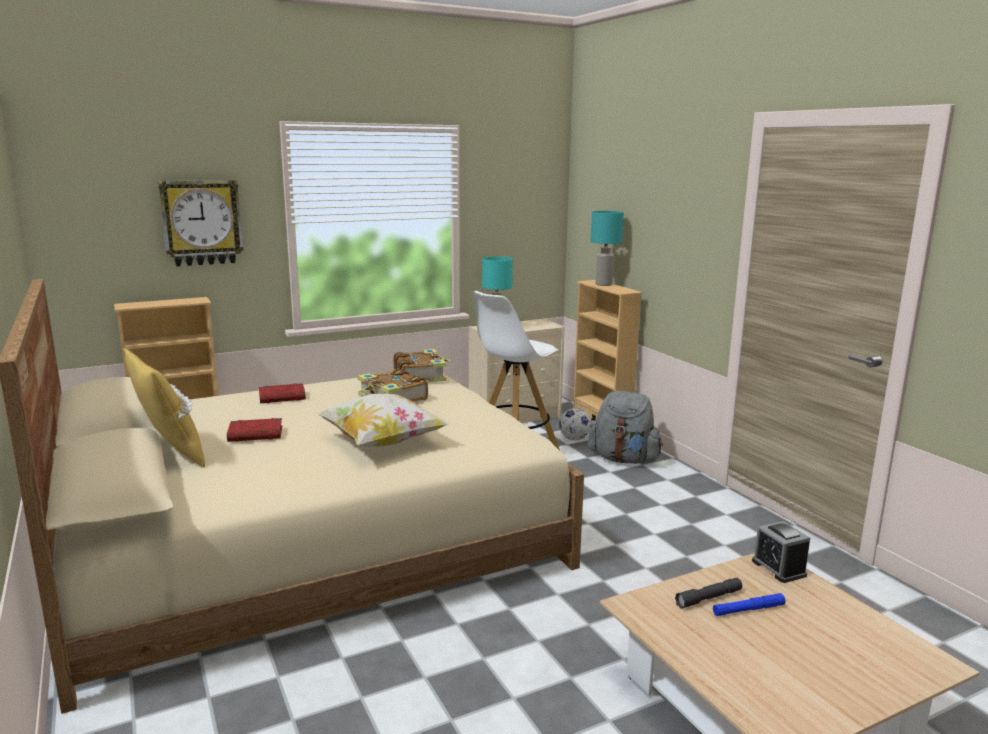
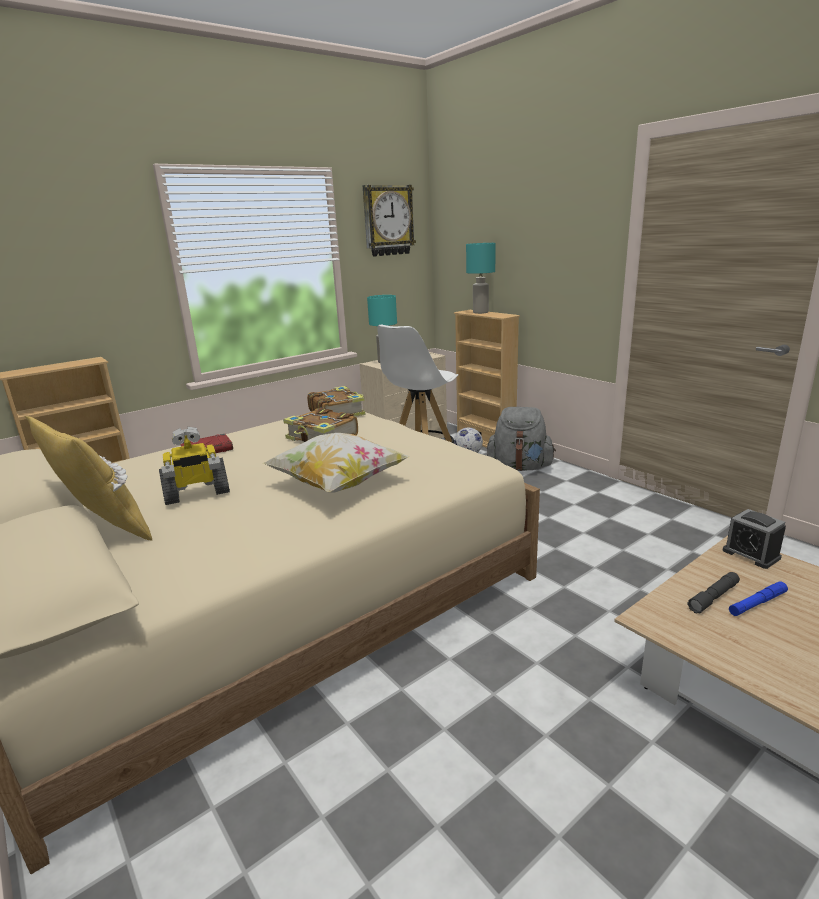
camera: 10 degrees left, 5 degrees up
wall clock [158,180,244,266] -> wall clock moved to [363,185,416,257]
red book [227,418,282,442] -> toy robot [159,427,230,505]

